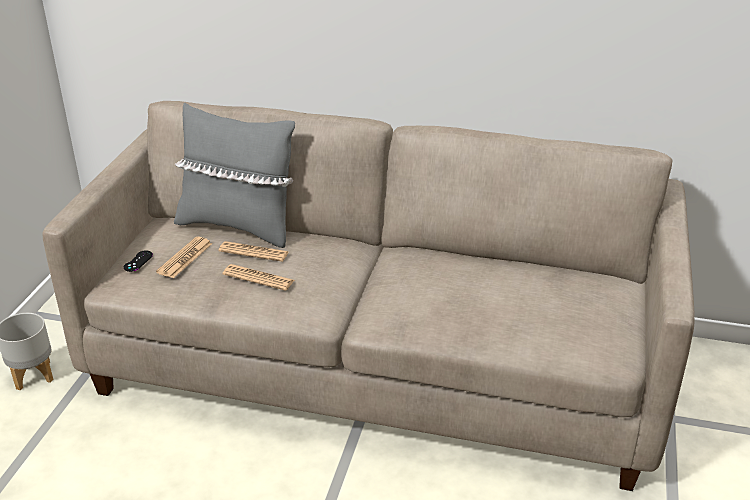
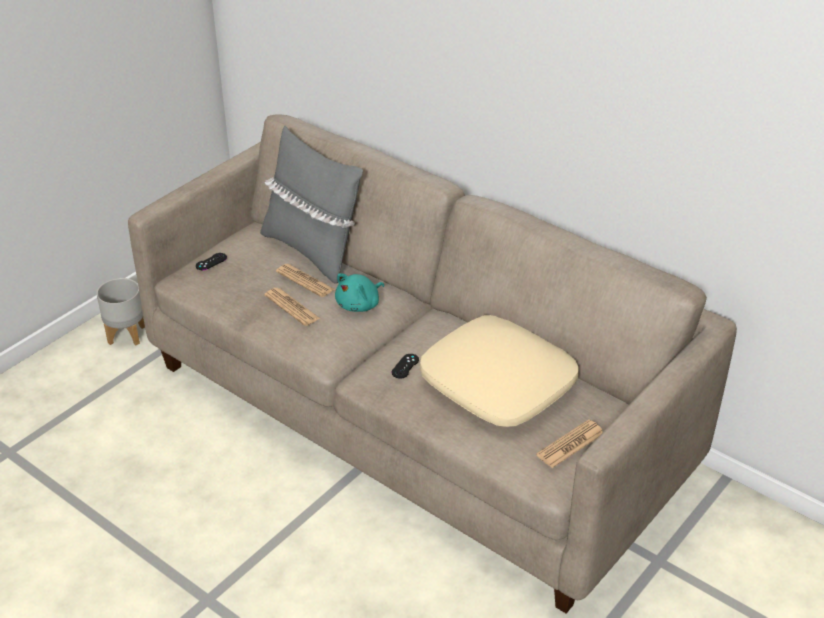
camera: 25 degrees right, 5 degrees up
newspaper [156,237,212,278] -> newspaper moved to [536,419,603,468]
none -> turquoise plush toy [335,273,384,312]
none -> black game controller [392,354,419,379]
none -> beige pillow [420,315,578,427]

